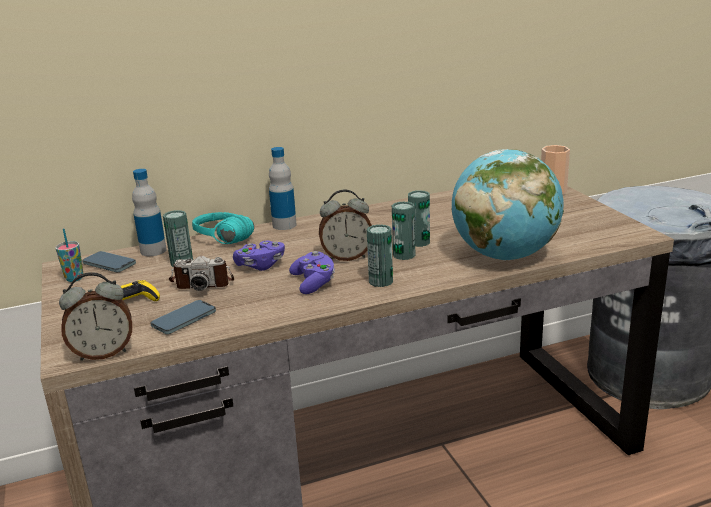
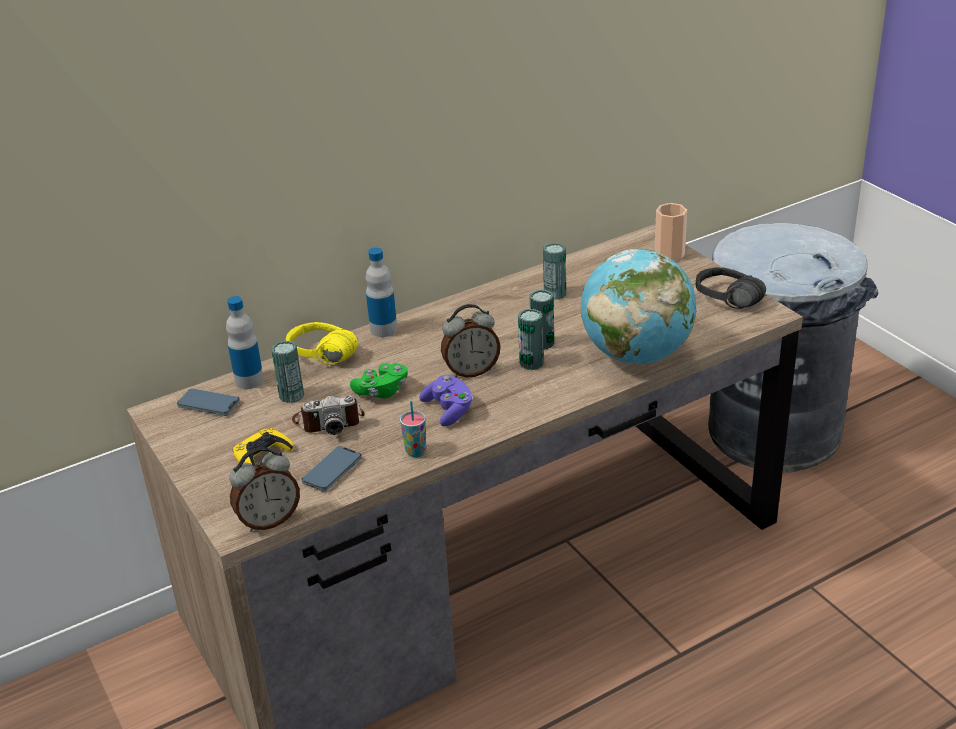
camera: 10 degrees left, 10 degrees up
cup [56,228,83,282] -> cup moved to [400,401,426,457]
turquoise headphones [192,212,254,244] -> yellow headphones [286,322,358,365]
purple game controller [233,241,285,271] -> green game controller [350,363,408,399]
can [367,224,393,287] -> can moved to [543,243,566,300]
none -> black headphones [696,267,766,309]

